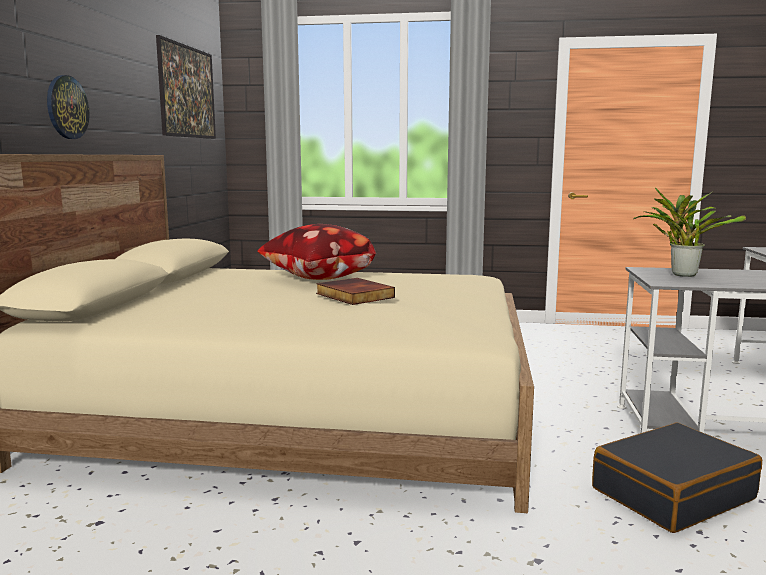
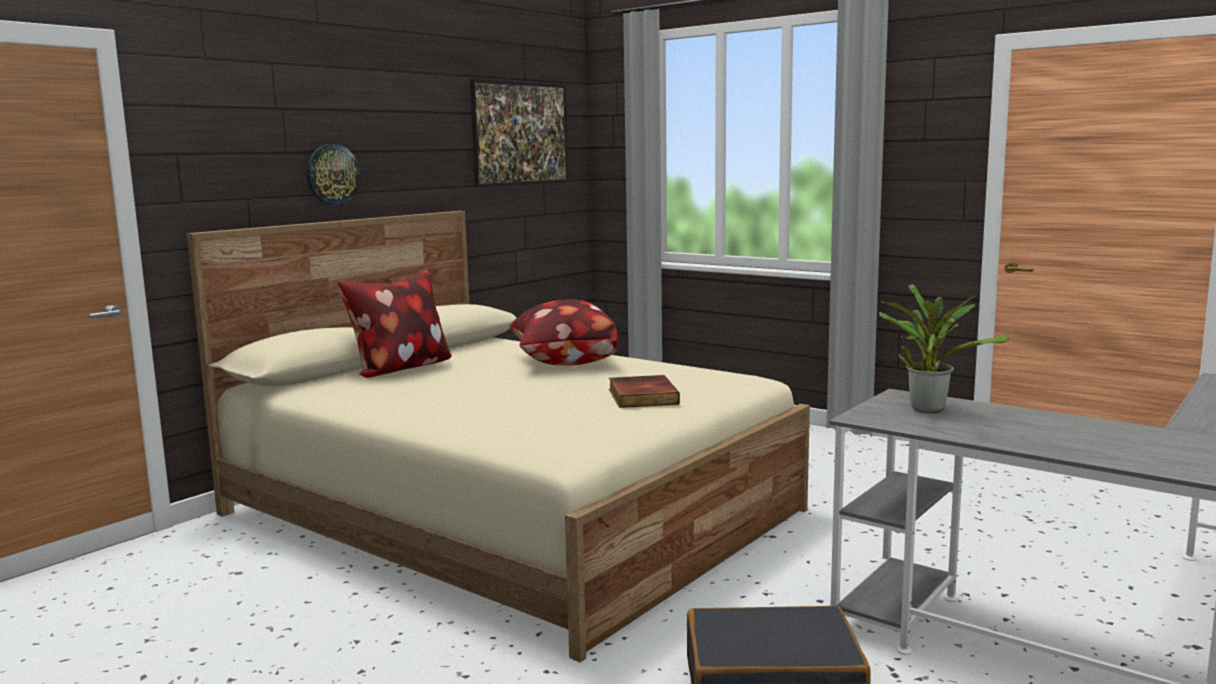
camera: 30 degrees right, 0 degrees up
book [316,278,395,305] -> book moved to [609,375,680,408]
none -> pillow [337,270,452,378]

